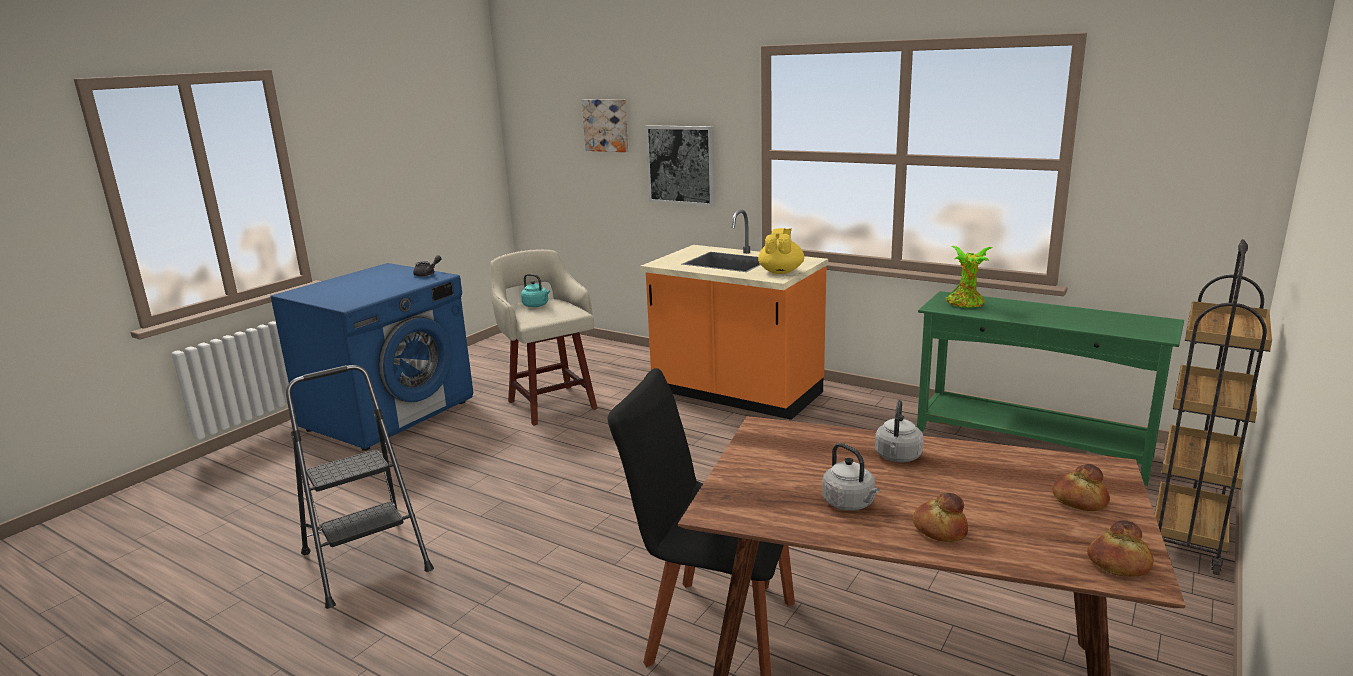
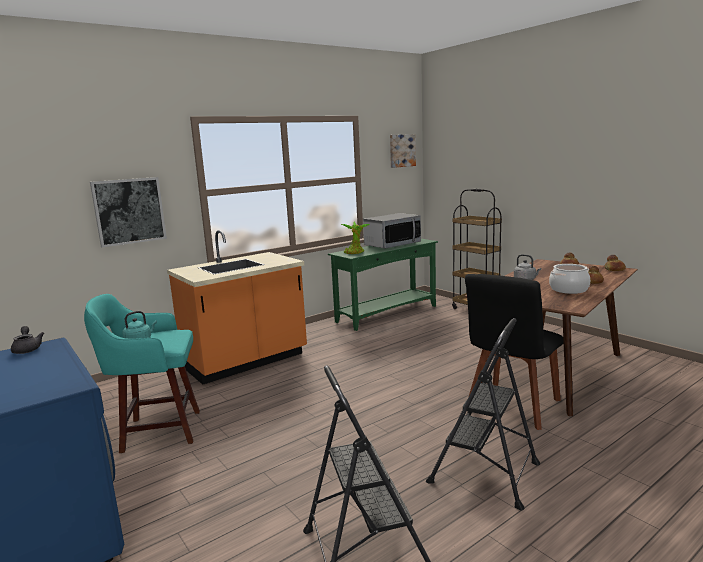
camera: 70 degrees left, 5 degrees down
beige stool [490,249,598,426] -> turquoise stool [84,294,200,453]
picture [582,99,628,152] -> picture moved to [390,134,416,168]
yellow teapot [758,228,804,274] -> none
grey kettle [822,443,880,511] -> cooking pot [549,264,590,294]
none -> microwave [363,213,421,249]
none -> black step ladder [426,318,540,510]

